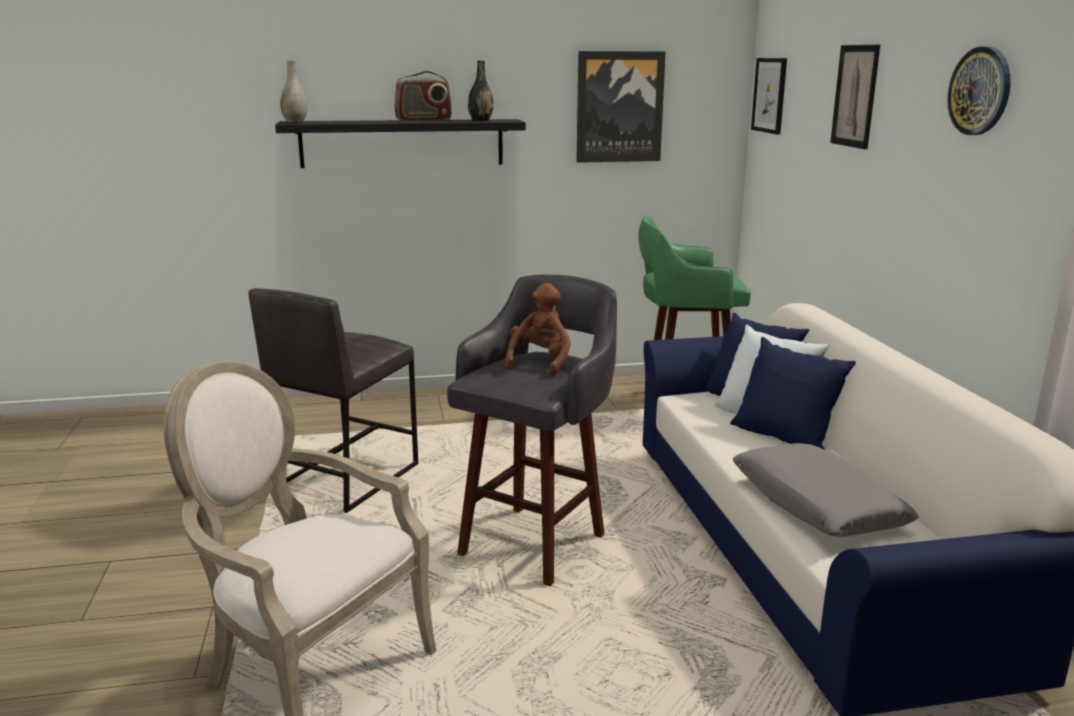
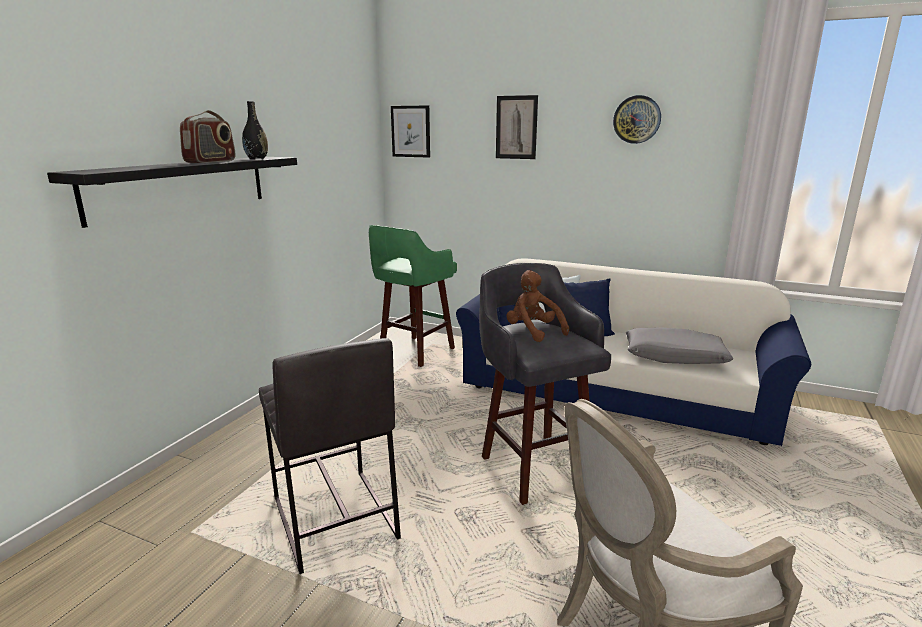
camera: 55 degrees left, 0 degrees up
grey vase [280,60,308,122] -> none
picture [576,51,666,163] -> none

